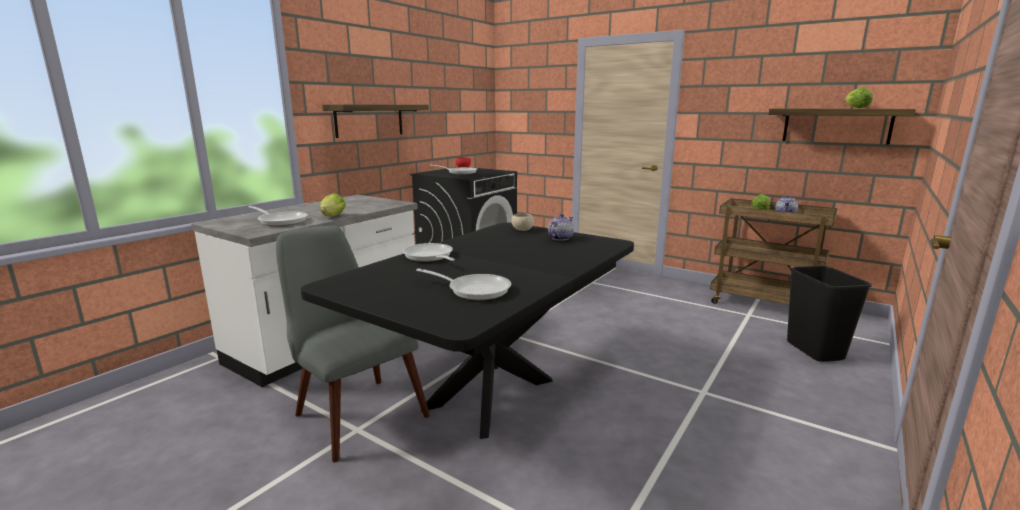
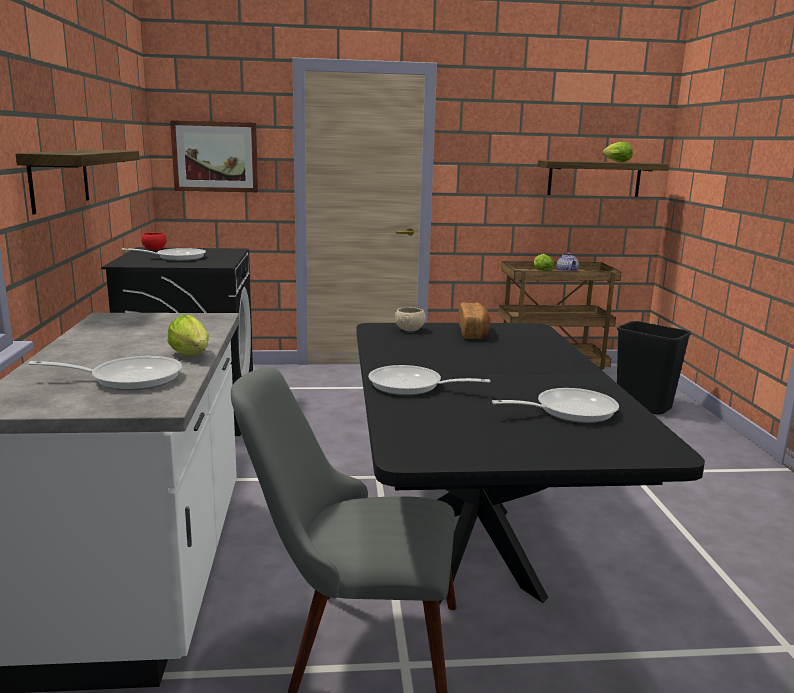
camera: 40 degrees left, 0 degrees up
teapot [548,214,574,241] -> bread [459,303,491,339]
none -> picture [170,120,258,192]

